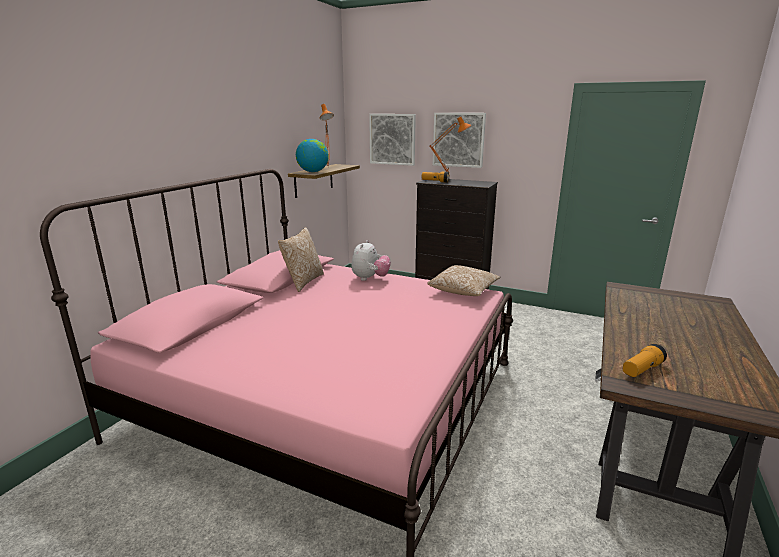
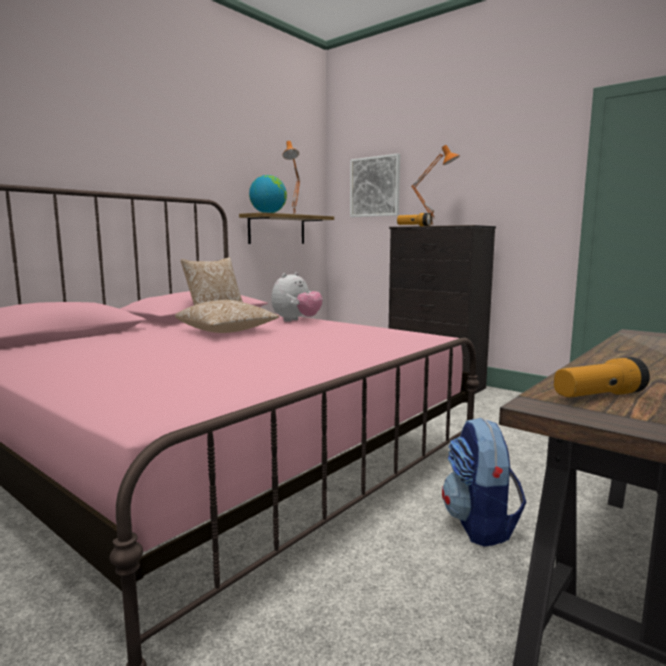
camera: 15 degrees right, 10 degrees down
pillow [427,265,501,296] -> pillow moved to [175,300,279,333]
picture [433,113,486,168] -> none
none -> backpack [442,418,526,547]

